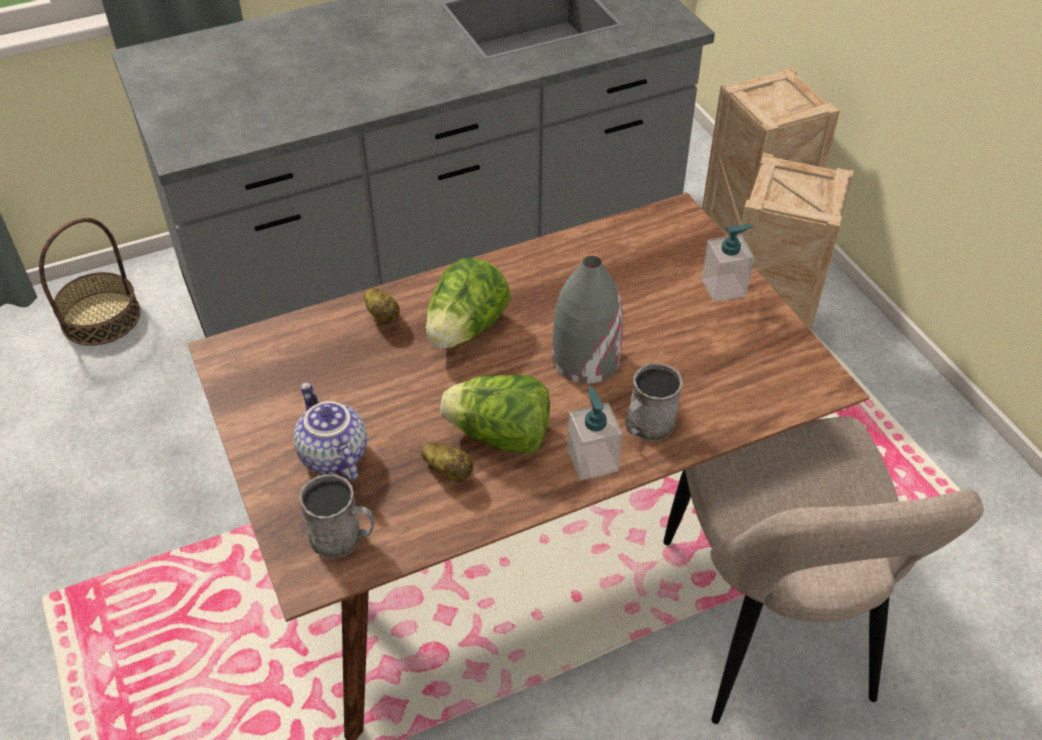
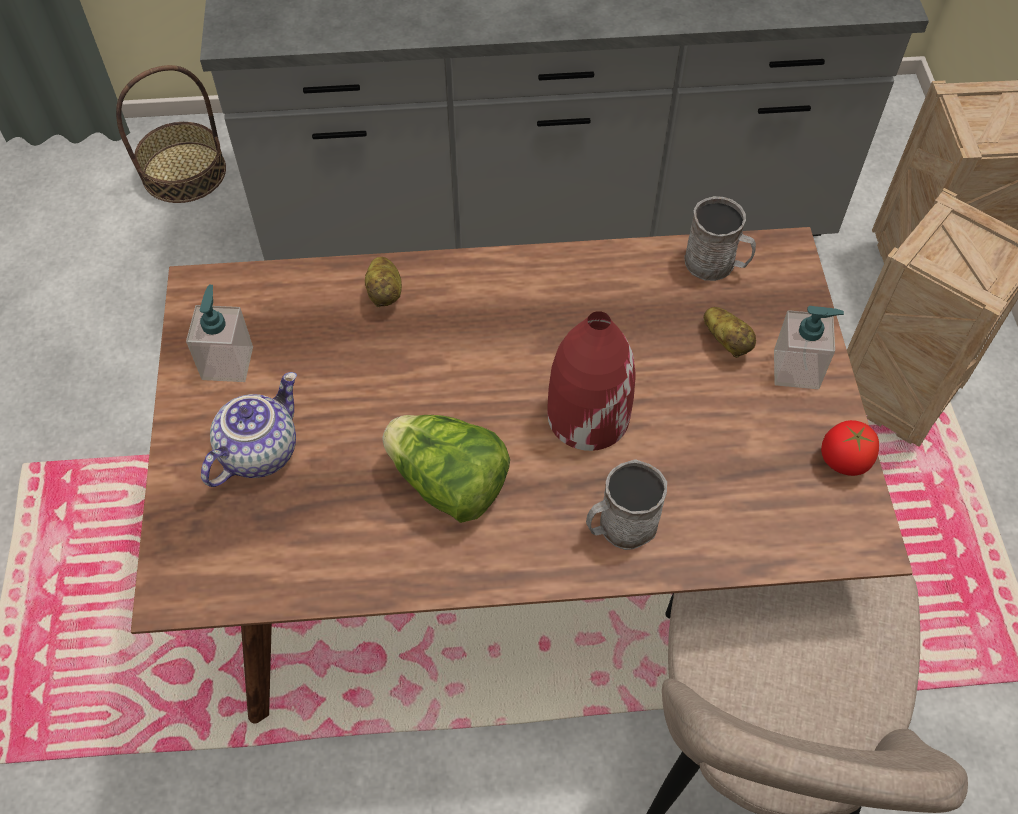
camera: 20 degrees right, 10 degrees up
teapot [293,382,367,481] -> teapot turned 45 degrees clockwise [201,372,297,487]
grey mug [299,474,375,559] -> grey mug moved to [684,196,756,281]
potato [421,442,474,483] -> potato moved to [703,307,756,358]
lettuce [425,258,511,349] -> none
grey vase [552,256,623,383] -> red vase [547,311,636,451]
soap dispenser [568,386,622,480] -> soap dispenser moved to [186,285,253,382]
none -> tomato [821,420,879,476]

